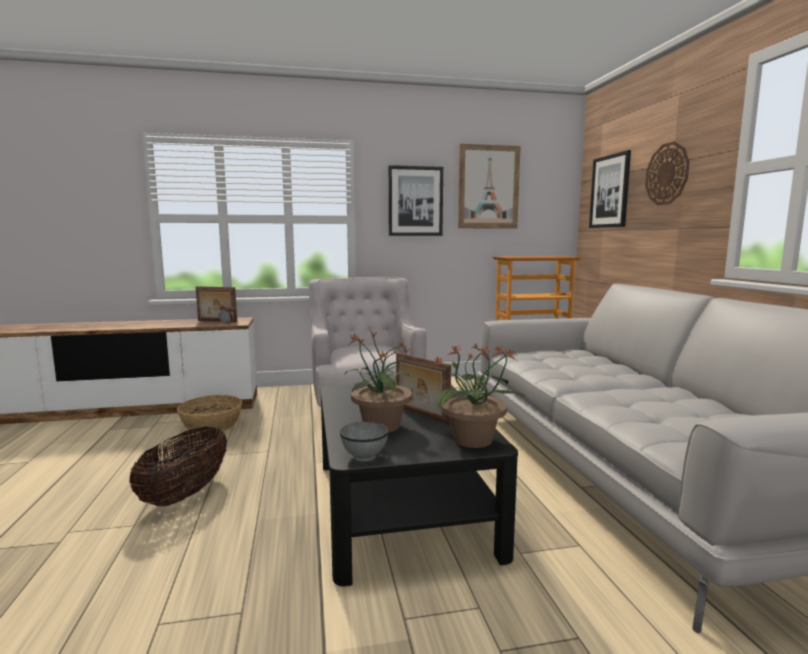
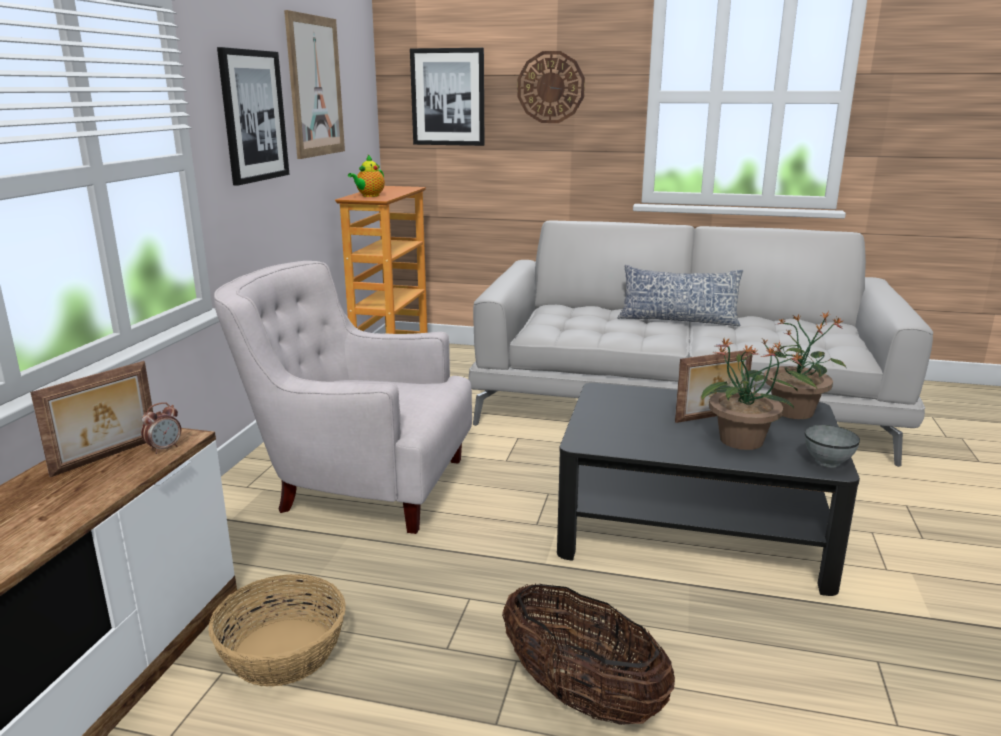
camera: 65 degrees left, 10 degrees up
none -> teapot [348,155,385,197]
none -> pillow [618,265,743,326]

